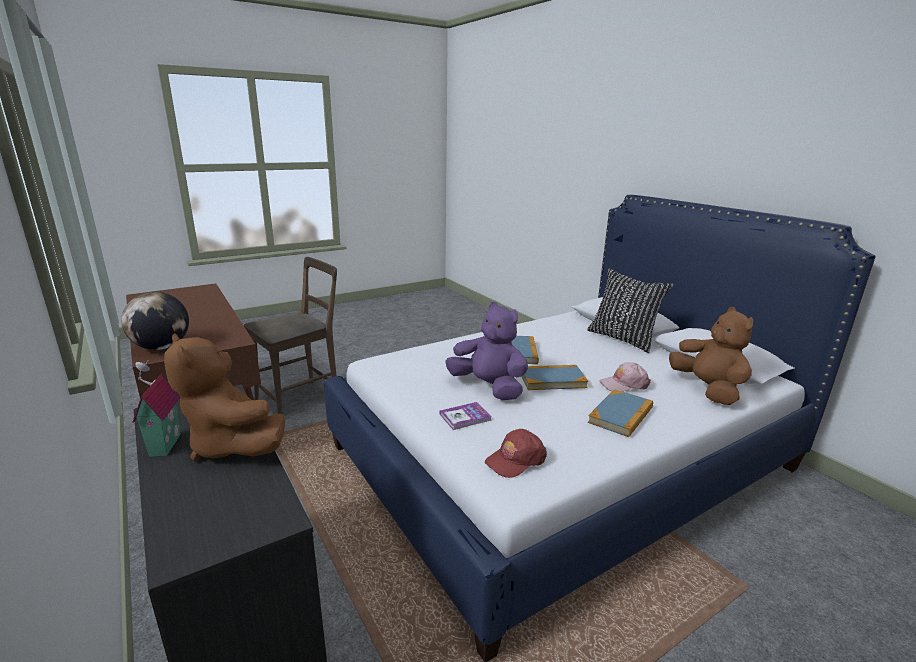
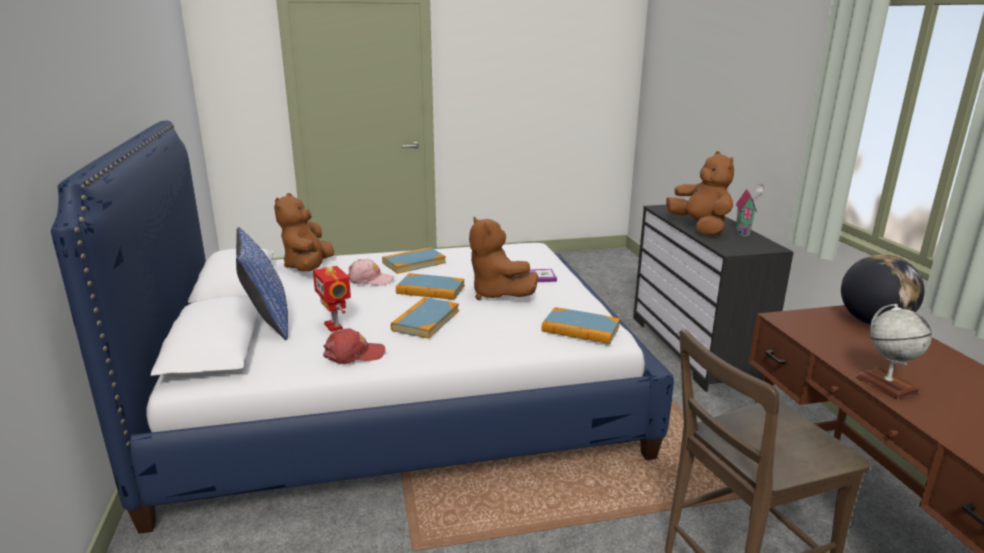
camera: 160 degrees left, 0 degrees up
purple plush toy [445,302,528,400] -> brown plush toy [469,217,538,300]
red cap [485,429,547,478] -> red cap moved to [323,328,385,364]
black pillow [587,269,673,353] -> blue pillow [236,227,288,340]
none -> toy robot [313,266,351,332]
none -> book [542,307,620,344]
none -> globe [855,304,932,400]

